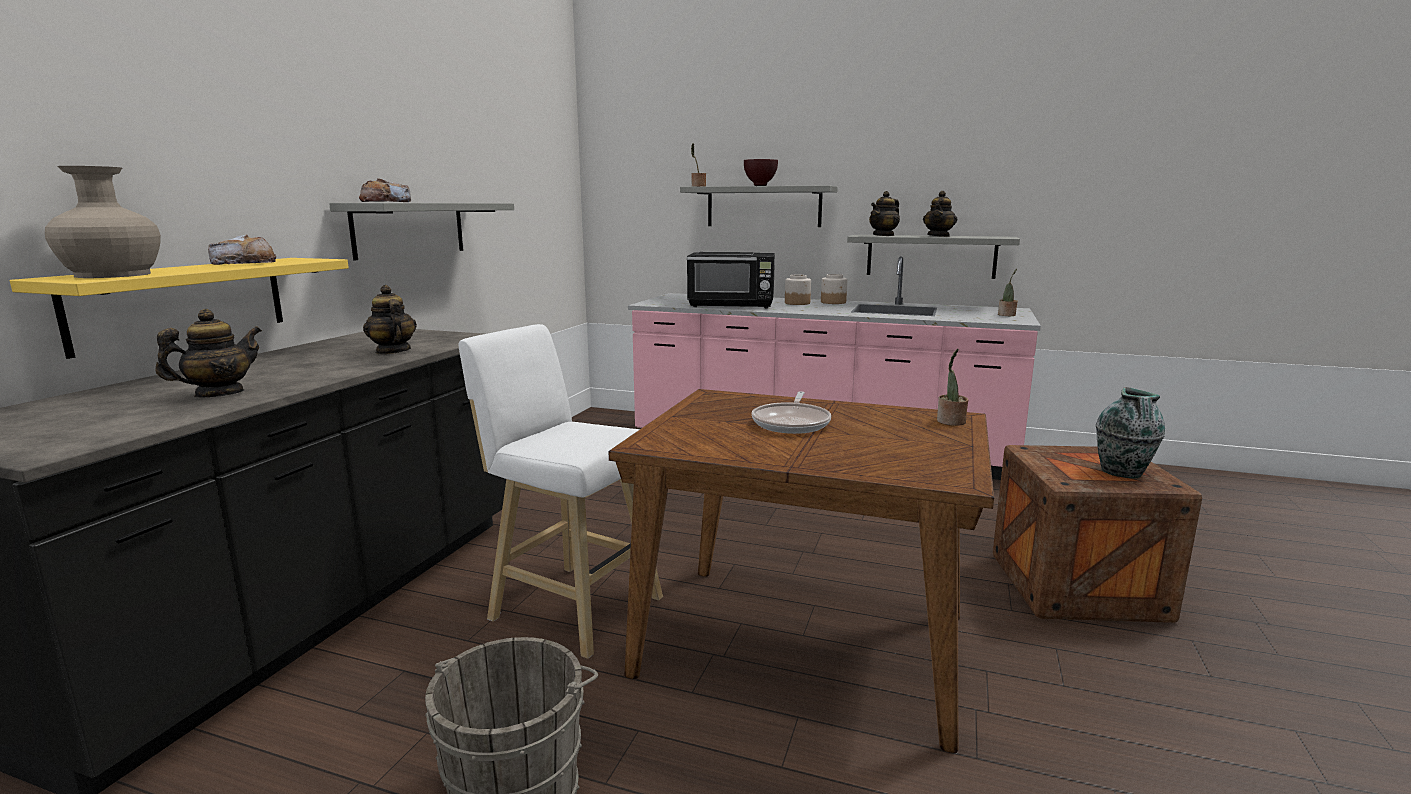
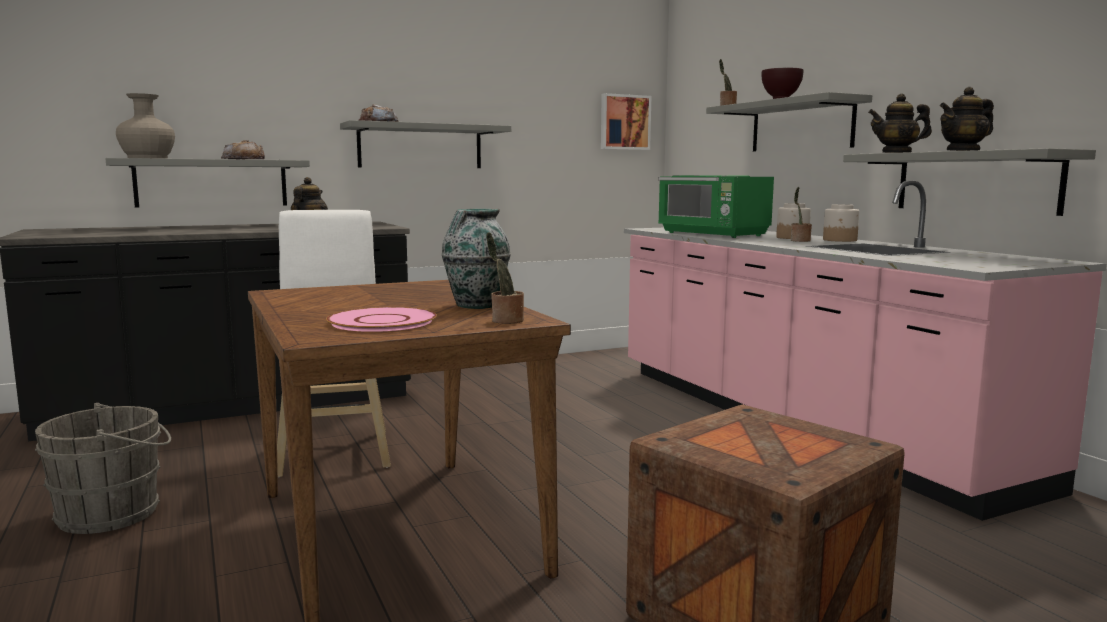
camera: 45 degrees right, 5 degrees down
yellow shelf [10,258,349,359] -> grey shelf [105,158,310,207]
teapot [155,309,262,398] -> none
black microwave [687,252,775,308] -> green microwave [658,175,774,238]
frying pan [752,391,831,434] -> none
potted plant [998,269,1018,316] -> potted plant moved to [791,187,812,242]
vase [1096,387,1165,478] -> vase moved to [442,209,511,309]
none -> pink plate [326,307,437,332]
none -> picture [601,93,651,150]

